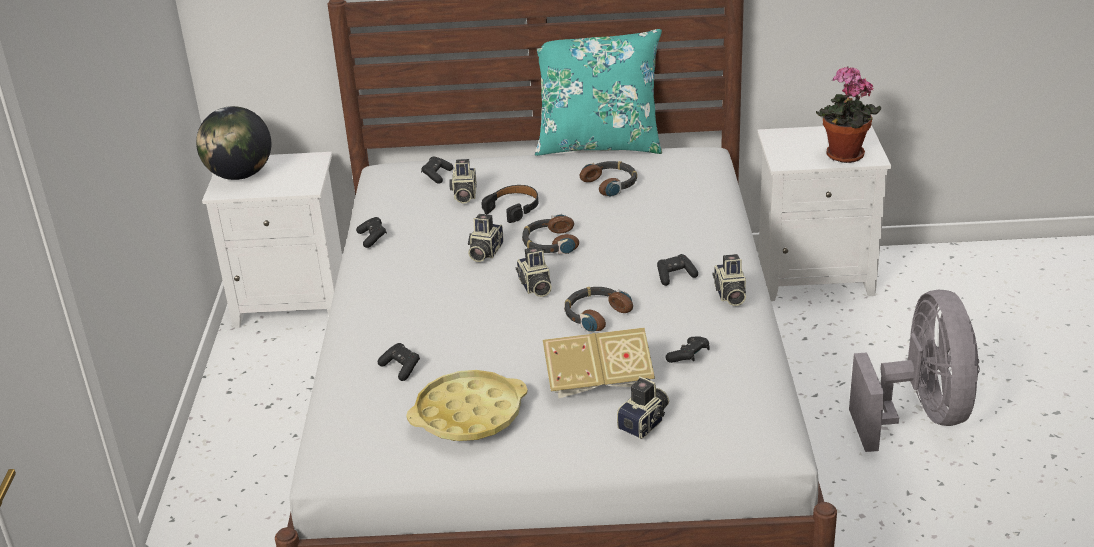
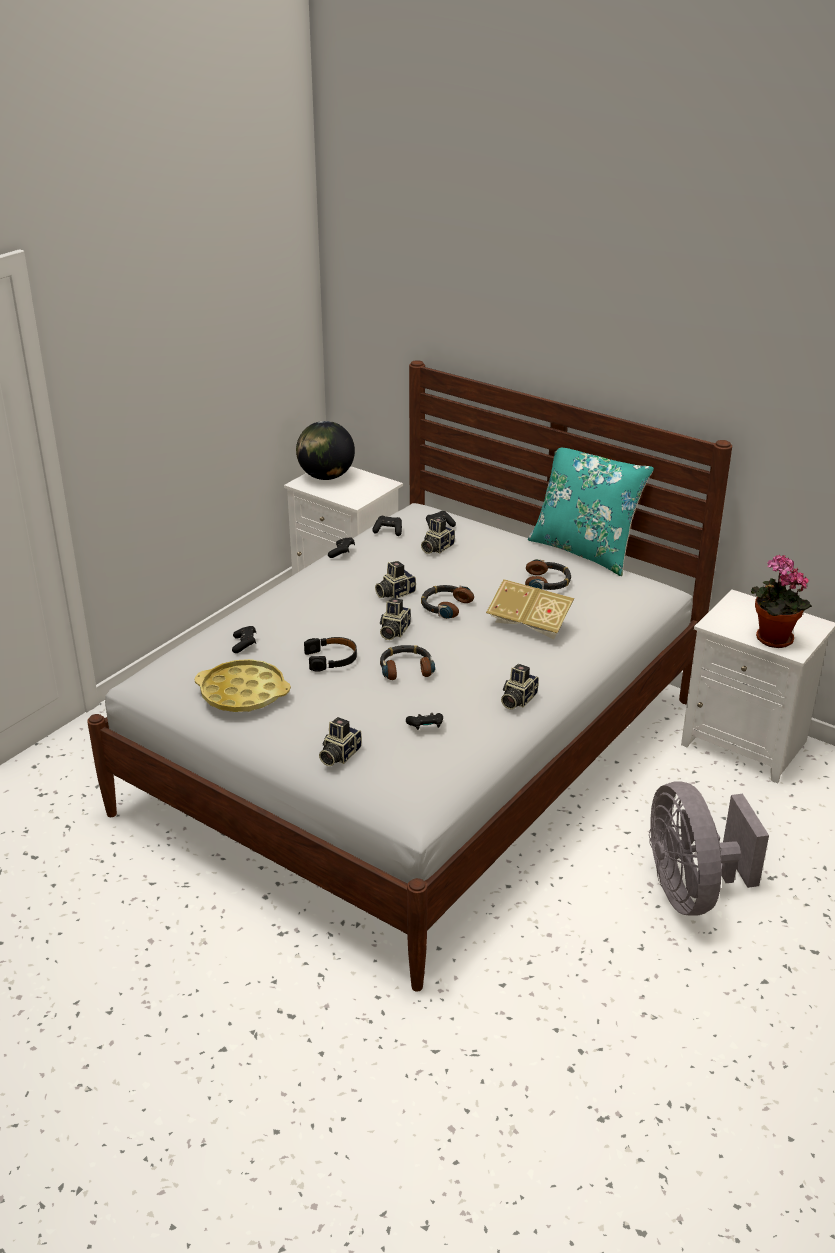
camera: 35 degrees right, 0 degrees up
black headphones [482,185,538,223] -> black headphones moved to [304,637,357,671]
book [543,328,655,398] -> book moved to [486,579,574,639]
camera [617,376,669,439] -> camera turned 135 degrees clockwise [319,717,362,766]
black game controller [657,254,698,286] -> black game controller moved to [372,516,402,536]
grey fan [849,290,980,452] -> grey fan turned 135 degrees clockwise [649,781,769,916]

